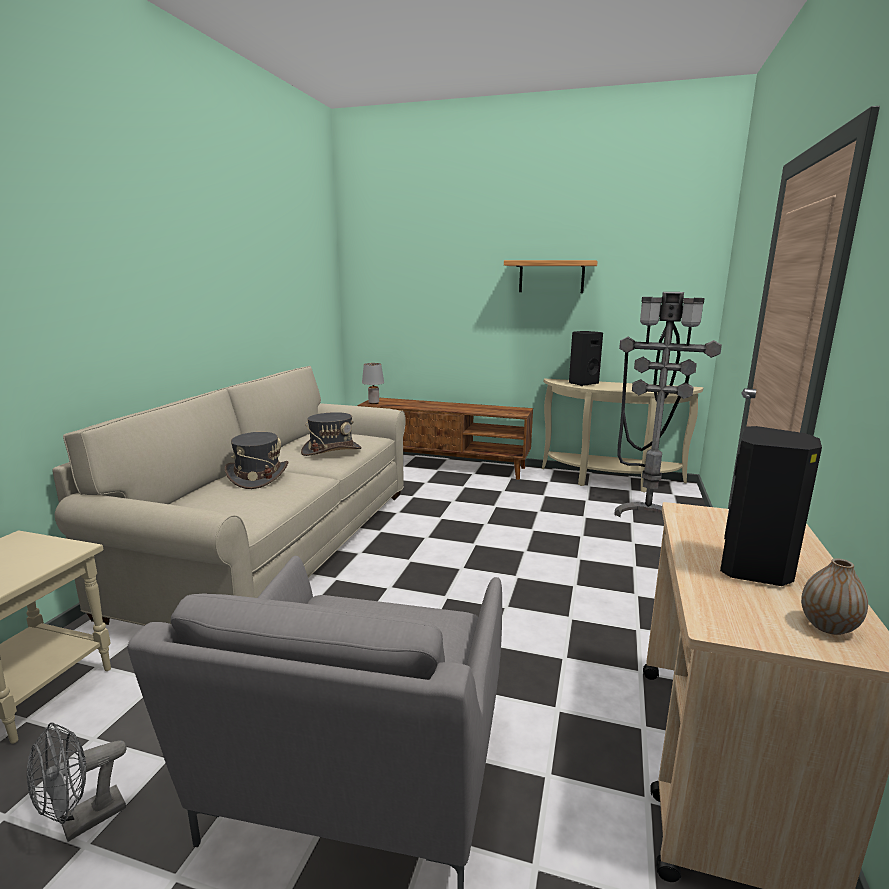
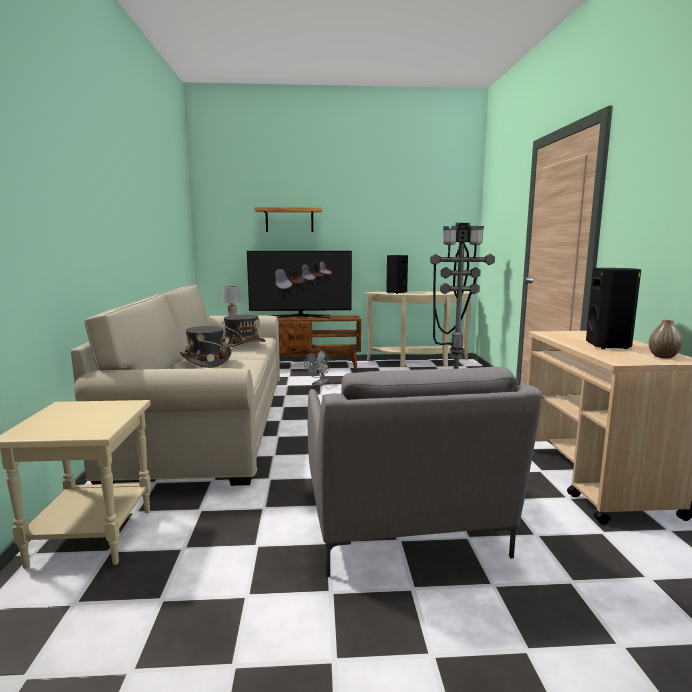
camera: 20 degrees left, 5 degrees down
grey fan [27,722,127,842] -> grey fan moved to [304,349,330,387]
shelf [504,260,598,293] -> shelf moved to [254,207,322,232]
none -> television [247,251,352,318]

